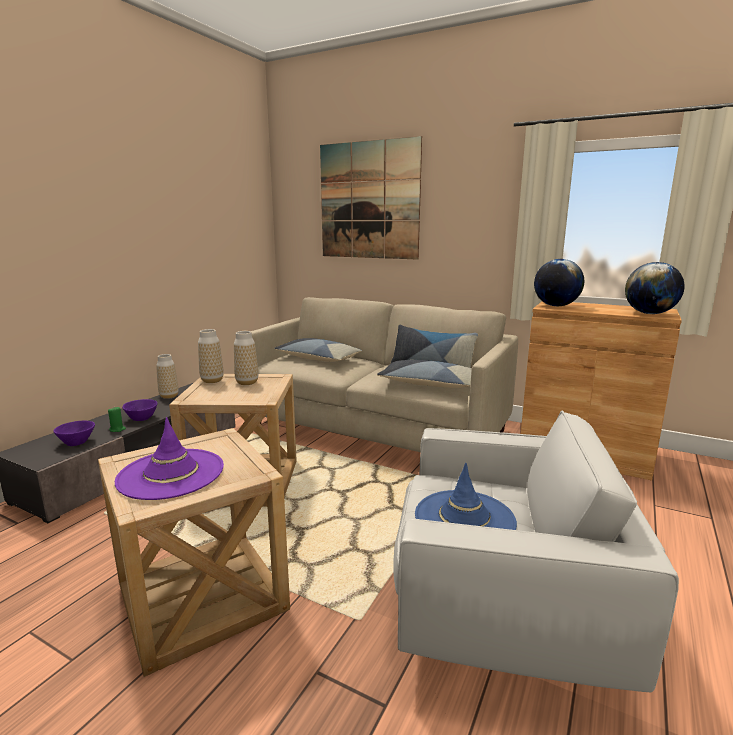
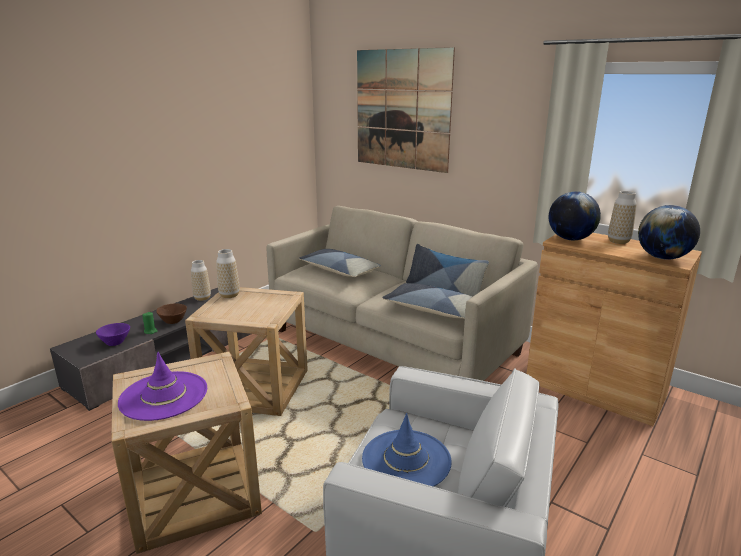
camera: 10 degrees right, 5 degrees up
purple bowl [122,399,157,421] -> brown bowl [156,303,187,324]
vase [234,331,258,385] -> vase moved to [608,191,637,244]

